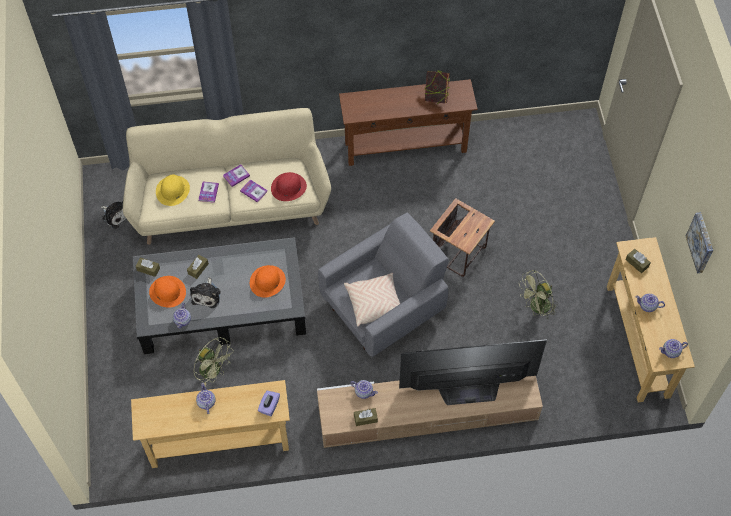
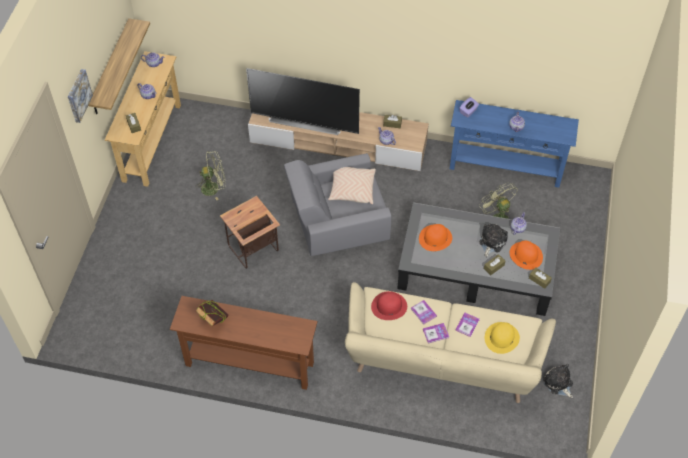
camera: 160 degrees left, 5 degrees down
beige console table [131,380,290,468] -> blue console table [450,100,579,188]
picture [686,212,713,273] -> picture moved to [68,69,93,123]
none -> shelf [88,18,150,114]

